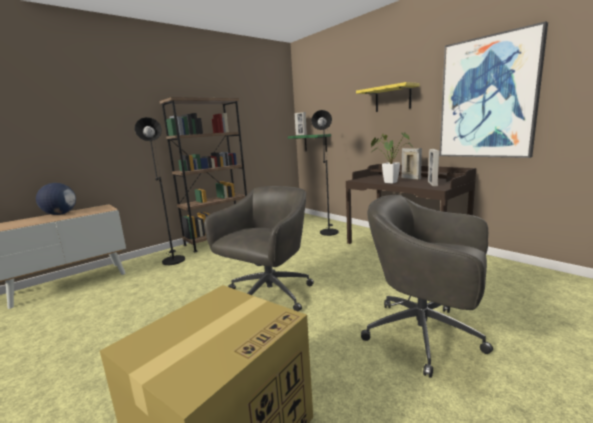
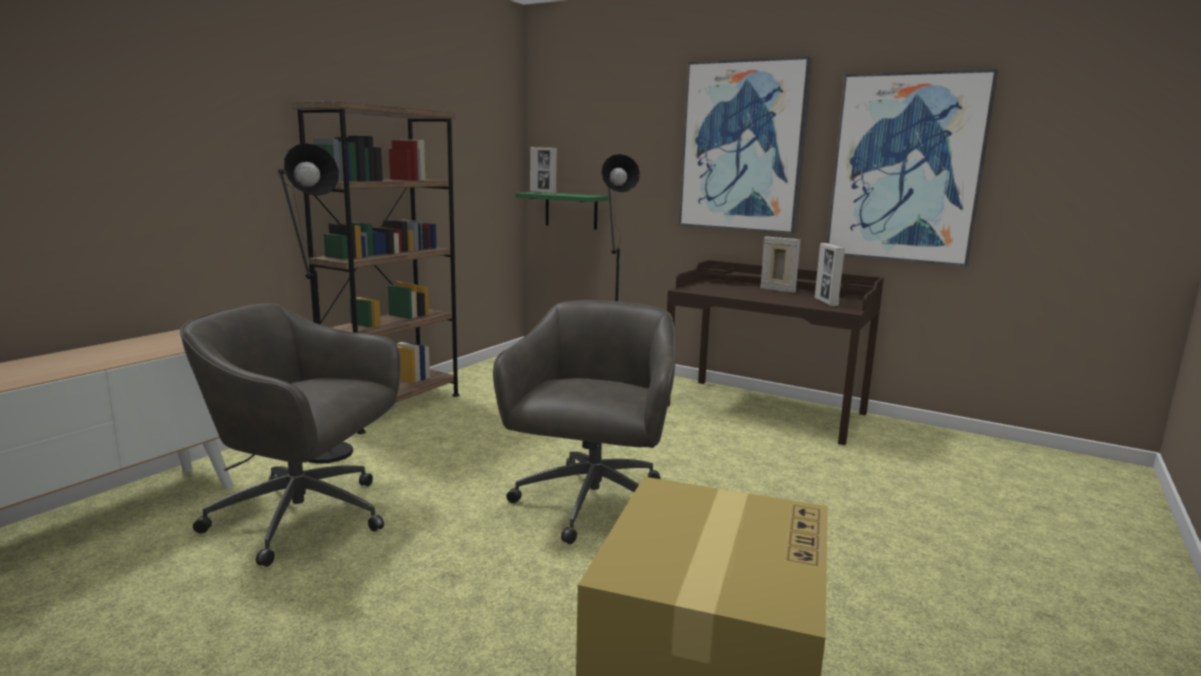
camera: 20 degrees left, 0 degrees up
globe [36,183,76,215] -> none
yellow shelf [356,82,420,112] -> picture [679,56,813,234]
grey office chair [361,195,493,378] -> grey office chair moved to [180,303,400,567]
potted plant [371,132,413,184] -> none

